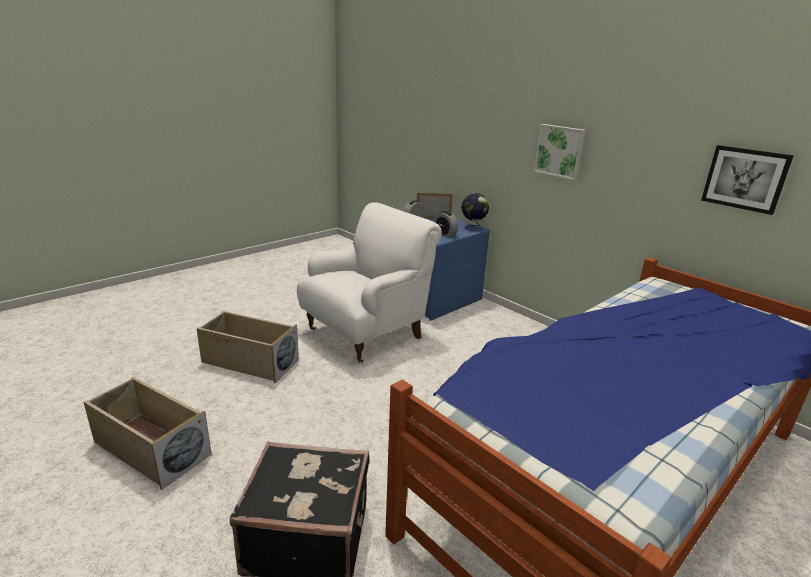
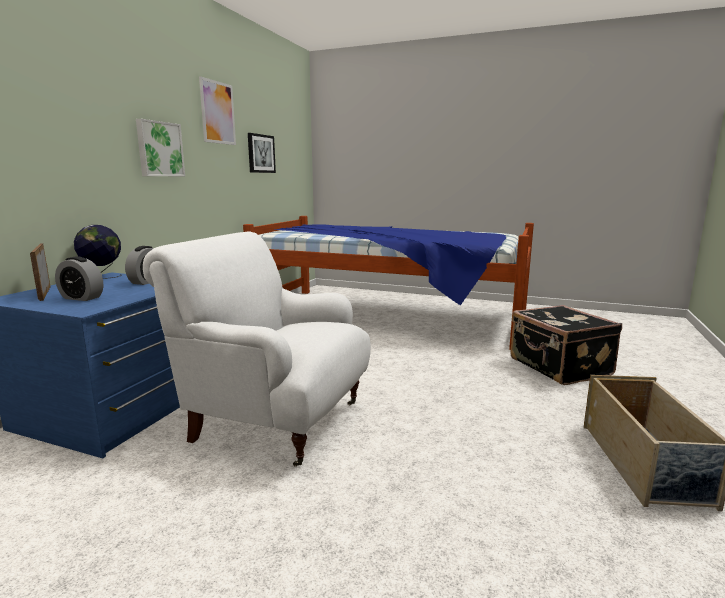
camera: 115 degrees left, 10 degrees down
beige storage box [196,311,299,383] -> none
none -> picture [199,76,236,145]

